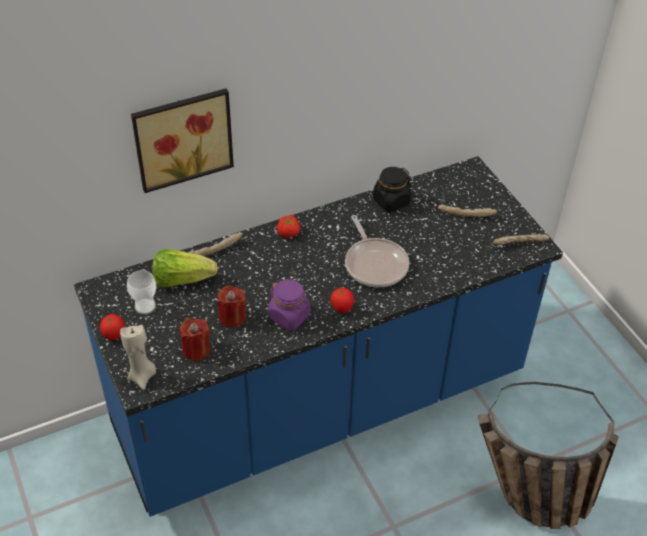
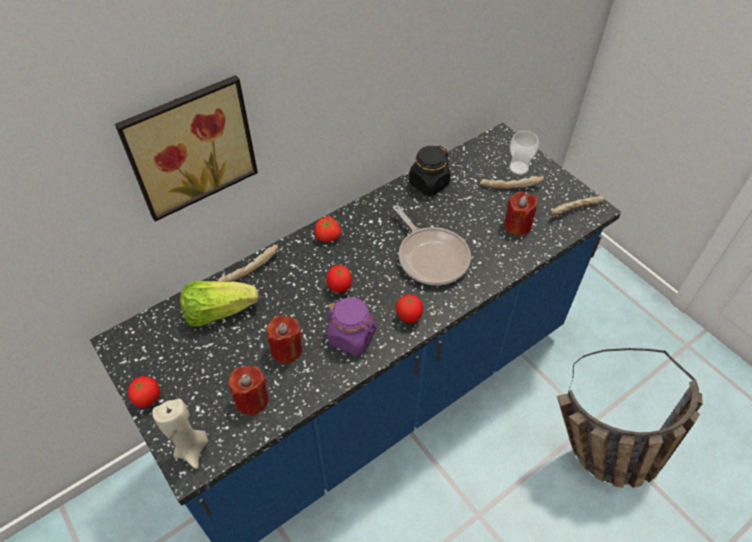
camera: 10 degrees left, 5 degrees up
cup [127,270,156,314] -> cup moved to [509,131,539,175]
none -> tomato [326,265,352,293]
none -> red candle [504,191,538,235]

